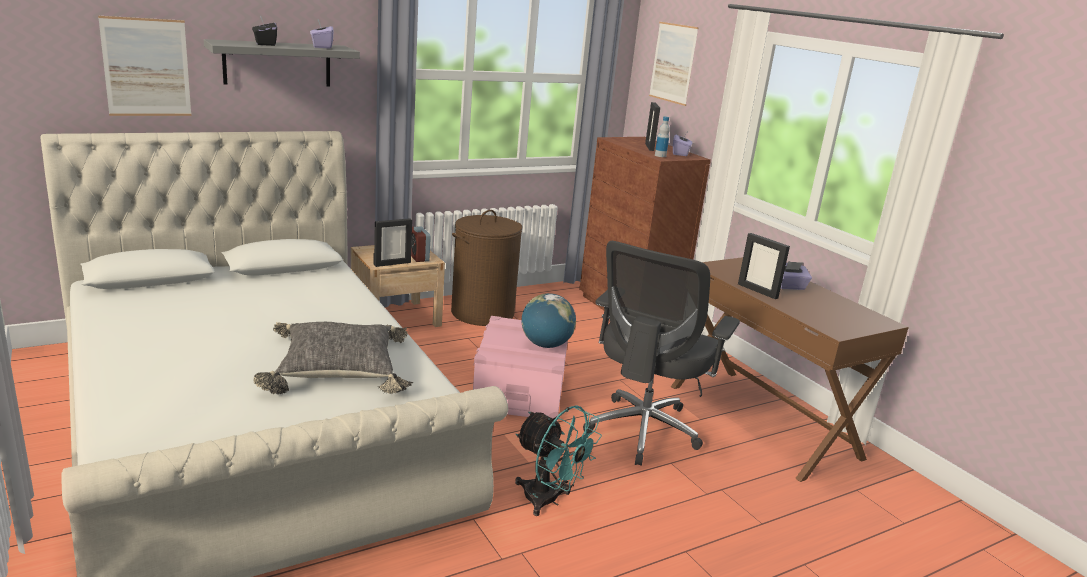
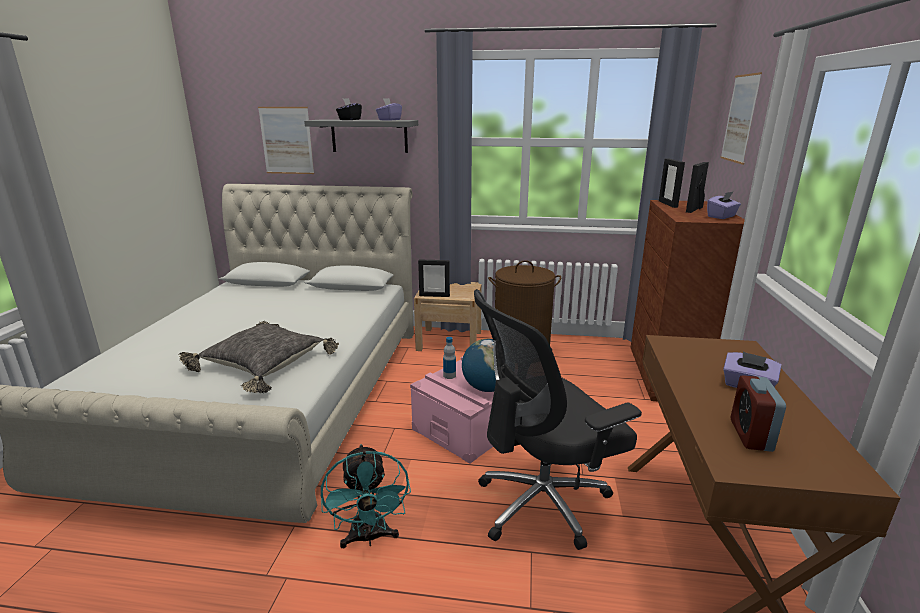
camera: 40 degrees right, 0 degrees up
alarm clock [411,226,431,262] -> alarm clock moved to [731,375,786,452]
bottle [655,116,670,157] -> bottle moved to [443,337,456,379]
picture frame [738,233,790,299] -> picture frame moved to [659,159,685,208]

